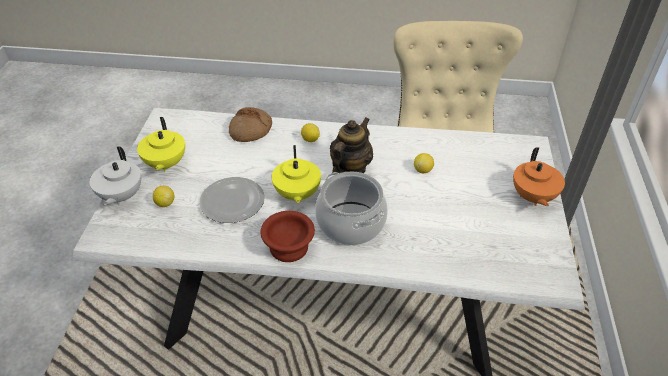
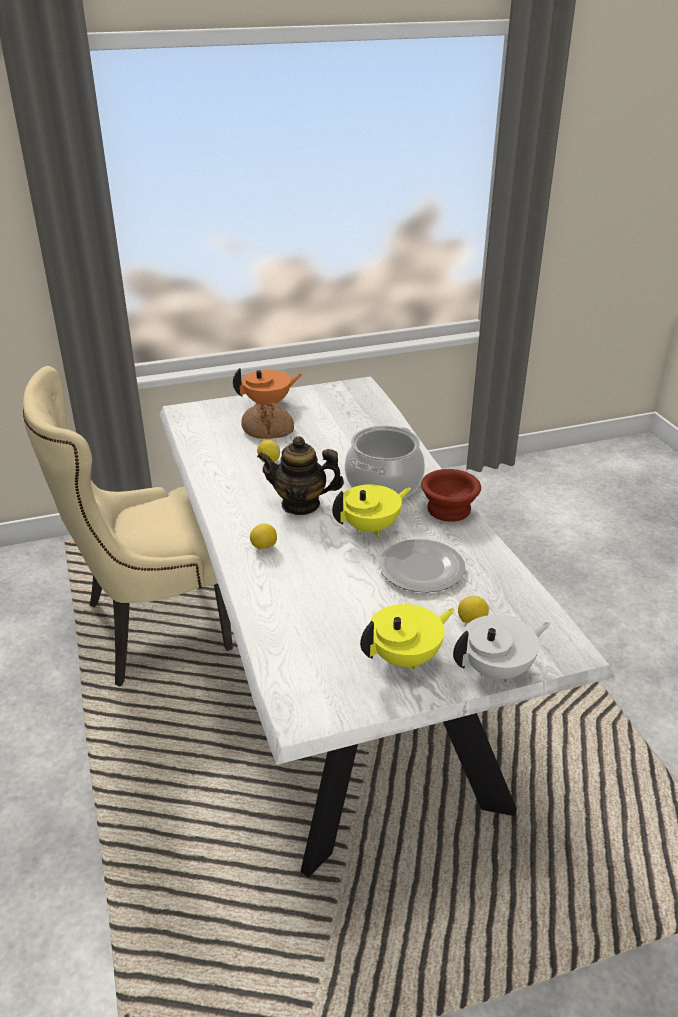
camera: 115 degrees left, 10 degrees down
bread [229,107,272,142] -> bread moved to [241,402,294,439]

